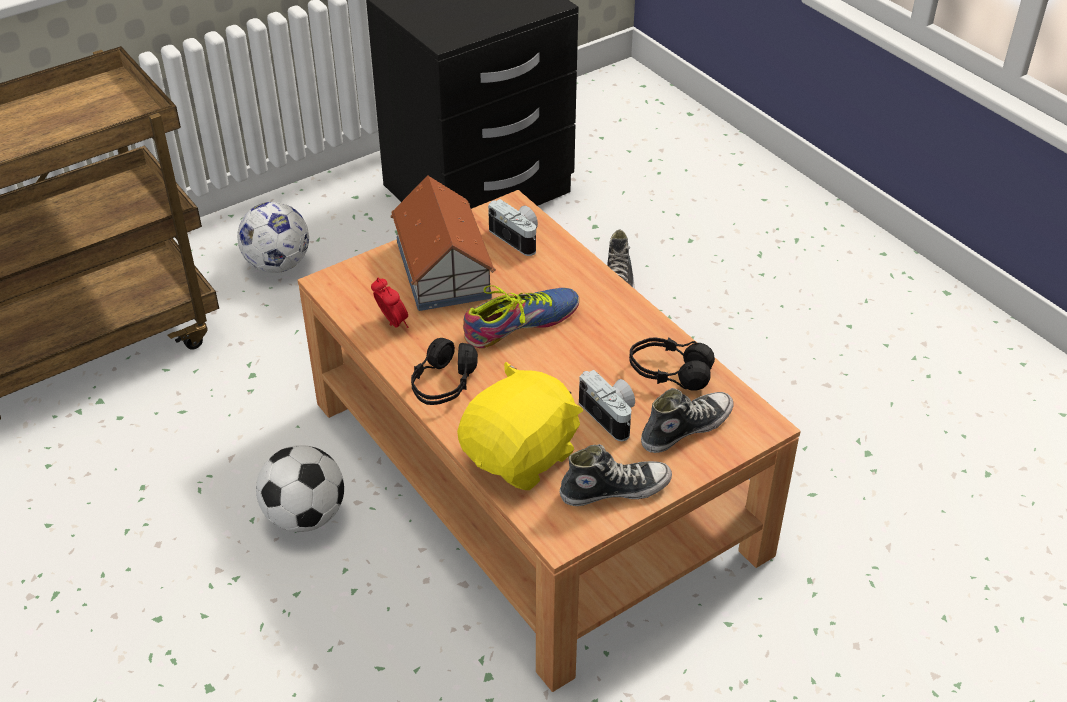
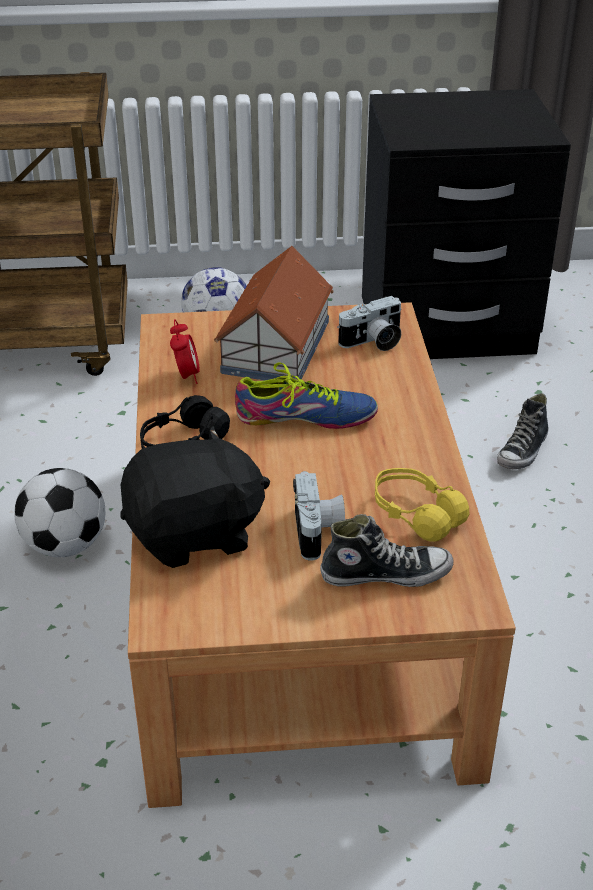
camera: 30 degrees right, 5 degrees down
yellow plush toy [457,362,583,490] -> black plush toy [120,426,270,568]
camera [488,199,538,256] -> camera turned 75 degrees clockwise [337,296,401,351]
shoe [560,444,672,506] -> none
black headphones [629,337,715,391] -> yellow headphones [375,468,469,542]

